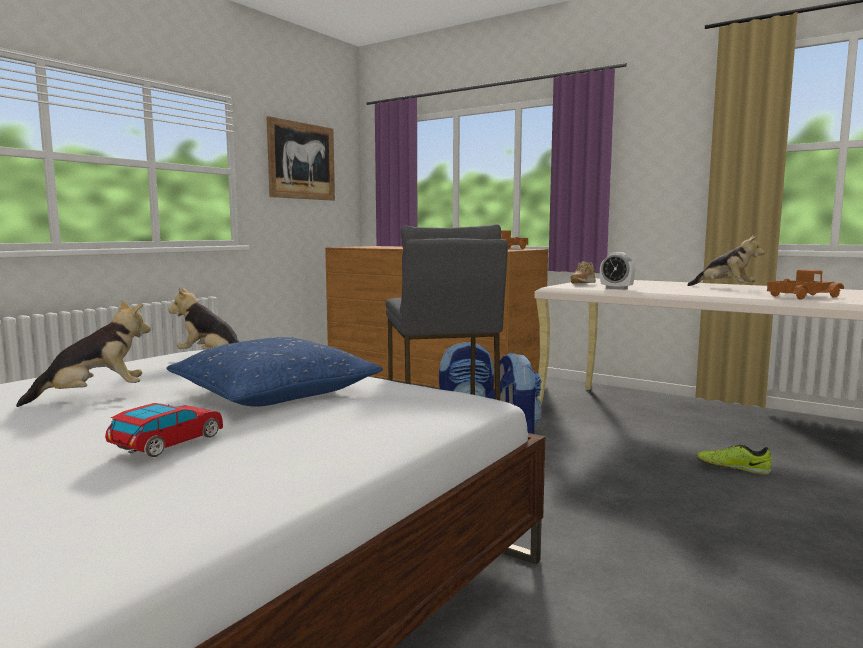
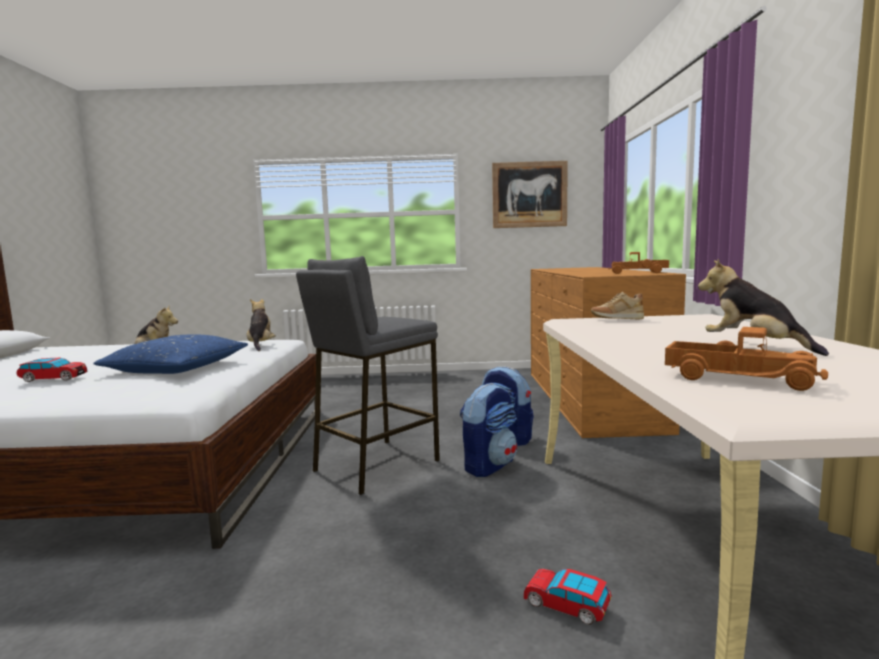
camera: 55 degrees right, 0 degrees up
alarm clock [600,252,635,290] -> none
plush toy [687,234,765,286] -> plush toy turned 135 degrees clockwise [698,259,829,356]
shoe [696,445,772,475] -> toy car [524,569,612,625]

